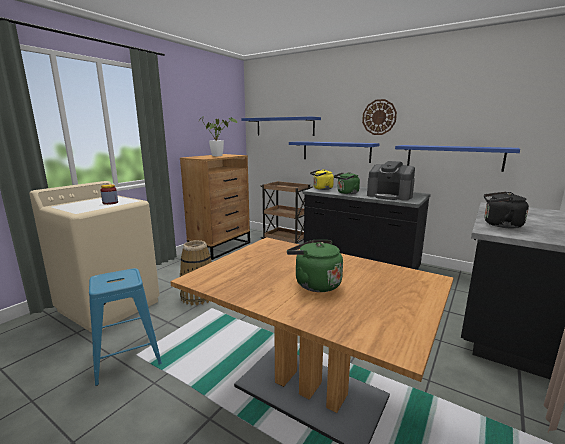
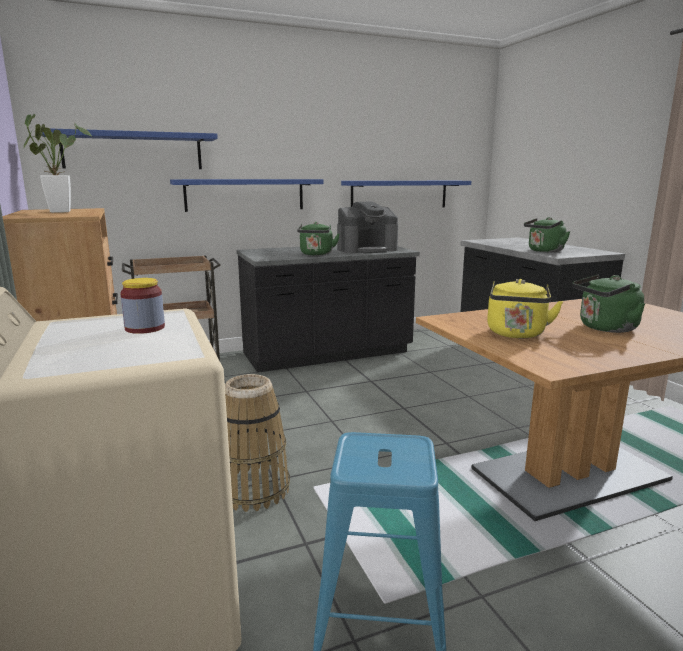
camera: 55 degrees left, 0 degrees up
yellow kettle [310,169,334,190] -> yellow kettle moved to [487,279,563,338]
wall clock [362,99,397,135] -> none
black kettle [484,192,529,228] -> green kettle [524,217,570,252]

